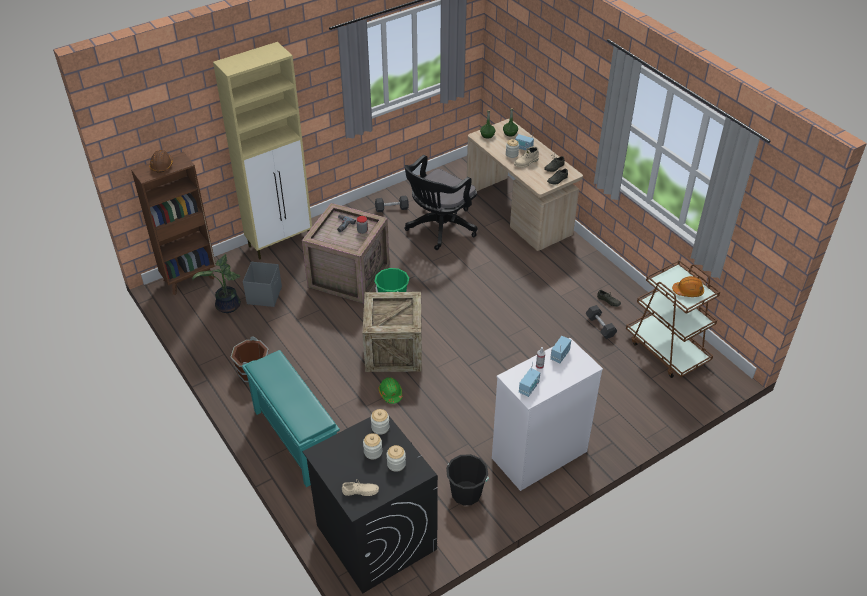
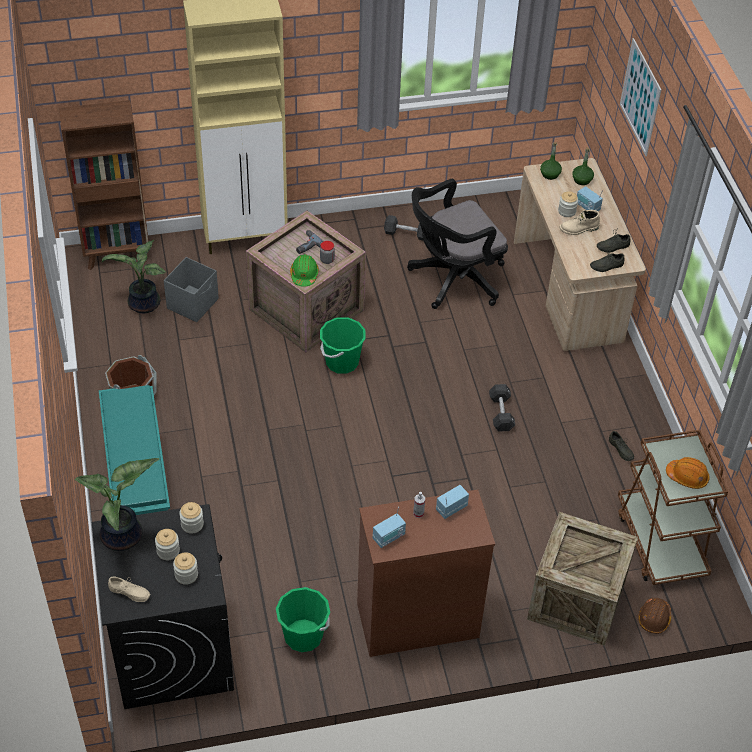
camera: 20 degrees right, 5 degrees up
brown hard hat [149,150,173,173] -> brown hard hat moved to [638,598,671,634]
crate [363,292,422,372] -> crate moved to [527,512,638,646]
green hard hat [379,377,403,404] -> green hard hat moved to [290,254,319,287]
black bucket [446,454,489,505] -> green bucket [276,587,330,652]
white dresser [492,338,603,491] -> brown dresser [357,490,495,657]
black dumbbell [585,305,617,339] -> black dumbbell moved to [489,384,515,431]
none -> potted plant [75,458,159,551]
none -> picture [620,38,661,156]

